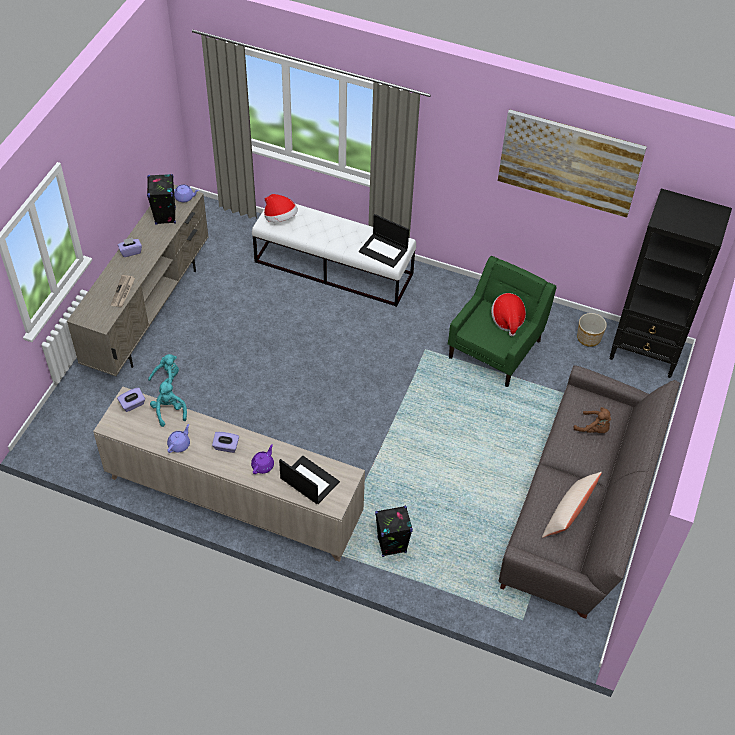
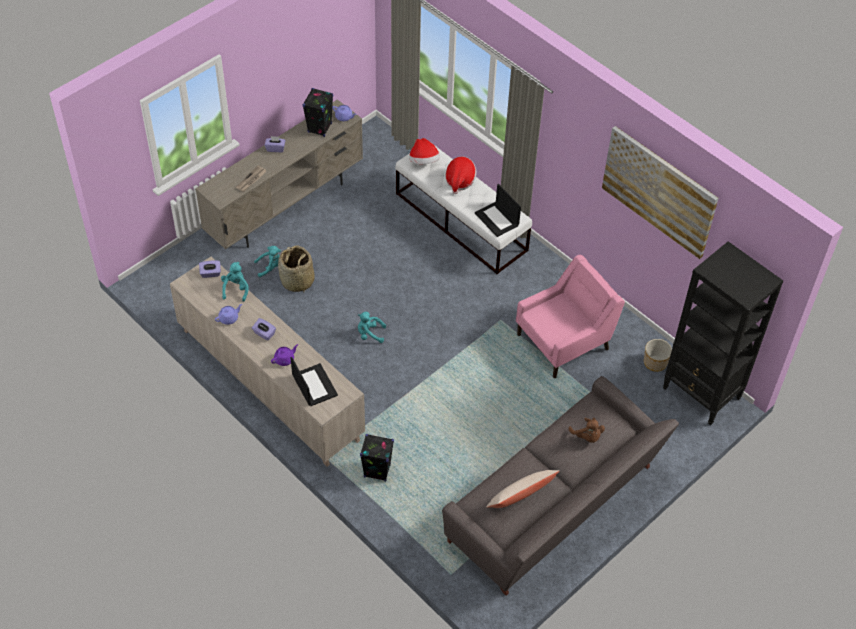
camera: 25 degrees right, 0 degrees up
green armchair [448,256,557,387] -> pink armchair [516,255,625,378]
hat [491,293,526,336] -> hat moved to [446,156,476,194]
none -> basket [278,246,315,292]
none -> turquoise plush toy [358,312,386,343]

